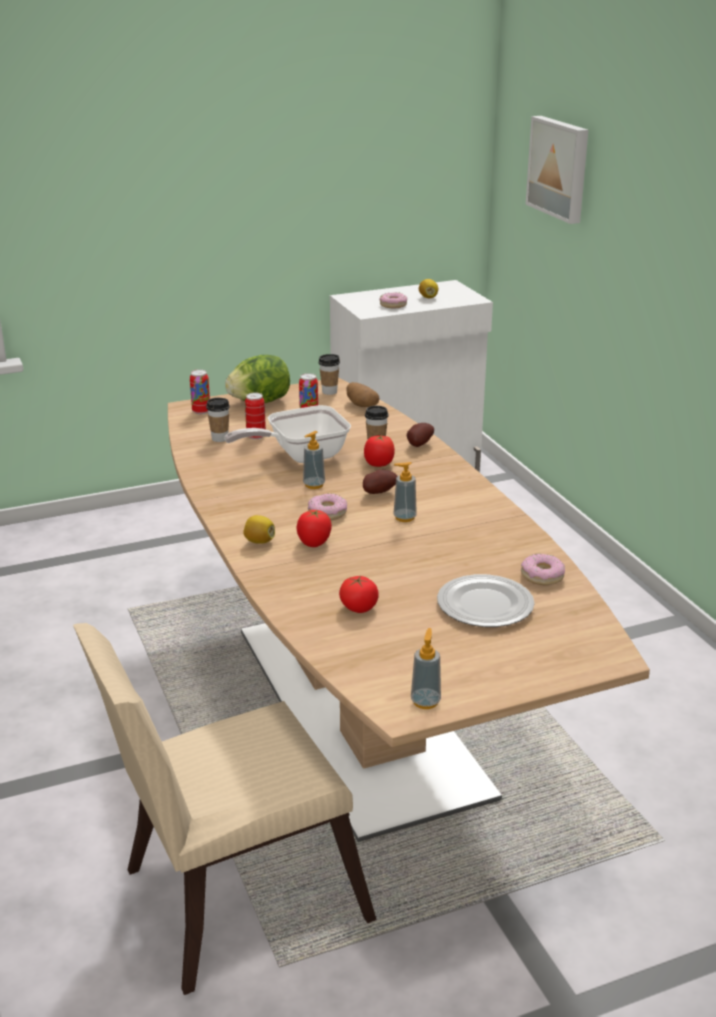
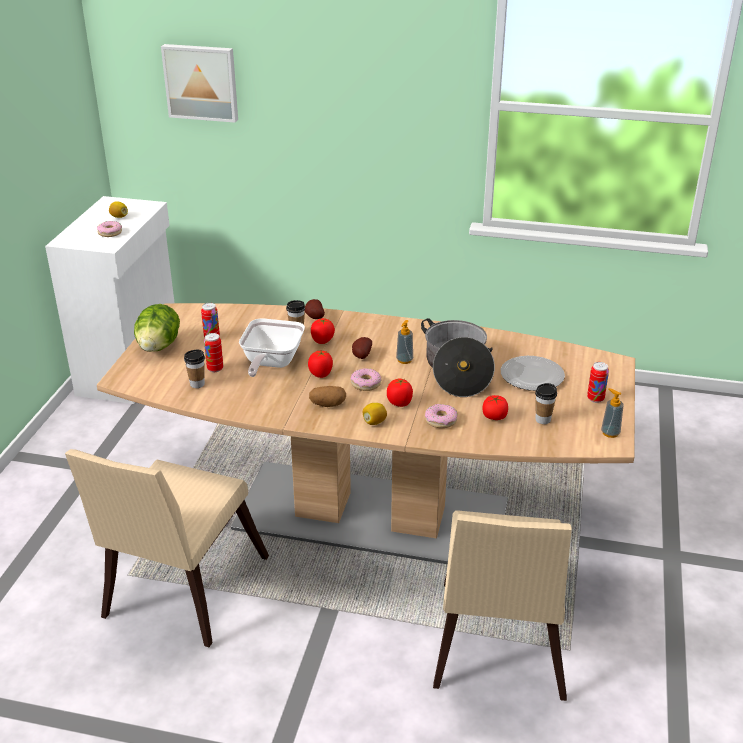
camera: 55 degrees left, 5 degrees up
can [190,369,210,415] -> can moved to [587,362,609,403]
soap dispenser [303,431,325,489] -> tomato [308,351,333,378]
cup [319,354,340,395] -> cup moved to [535,383,557,424]
potato [347,382,380,407] -> potato moved to [309,386,346,407]
donut [521,554,565,585] -> donut moved to [425,404,457,428]
none -> beige chair [65,449,269,647]
none -> cooking pot [421,318,495,397]

